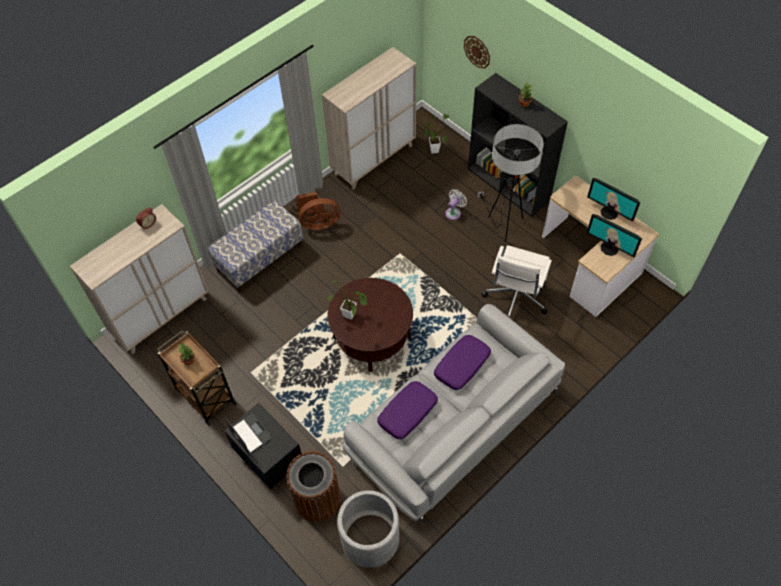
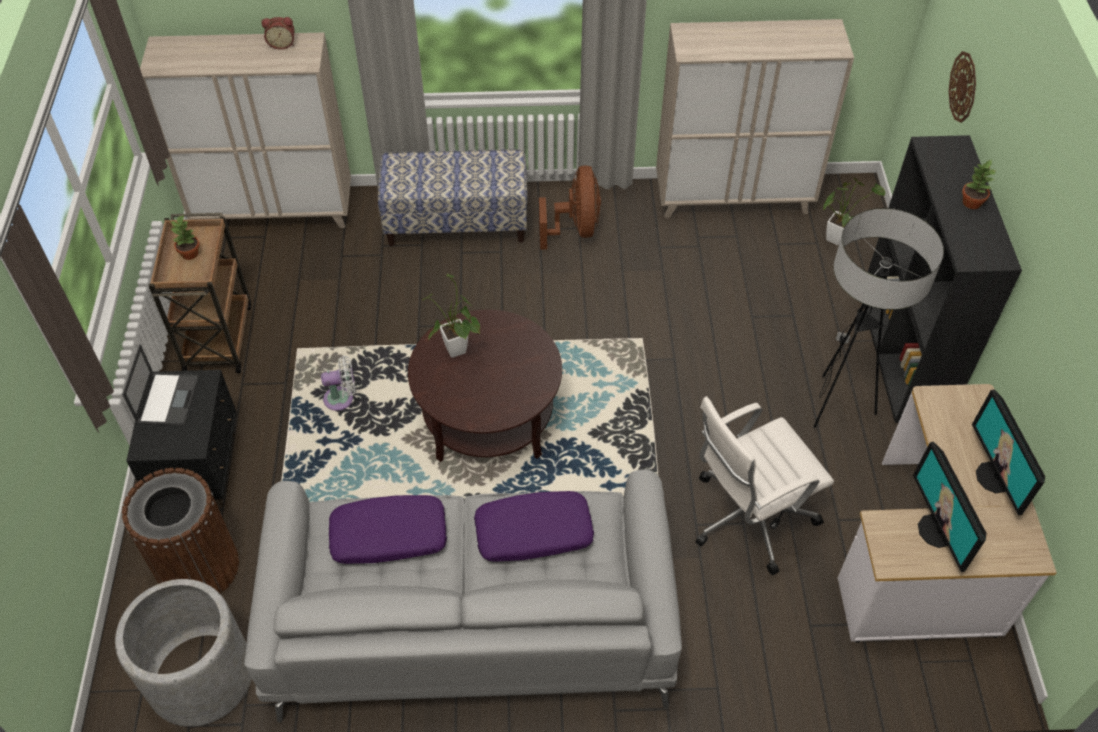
camera: 40 degrees right, 5 degrees down
brown fan [296,192,340,230] -> brown fan turned 120 degrees counterclockwise [539,165,601,250]
white fan [445,189,467,220] -> white fan moved to [321,356,355,411]

